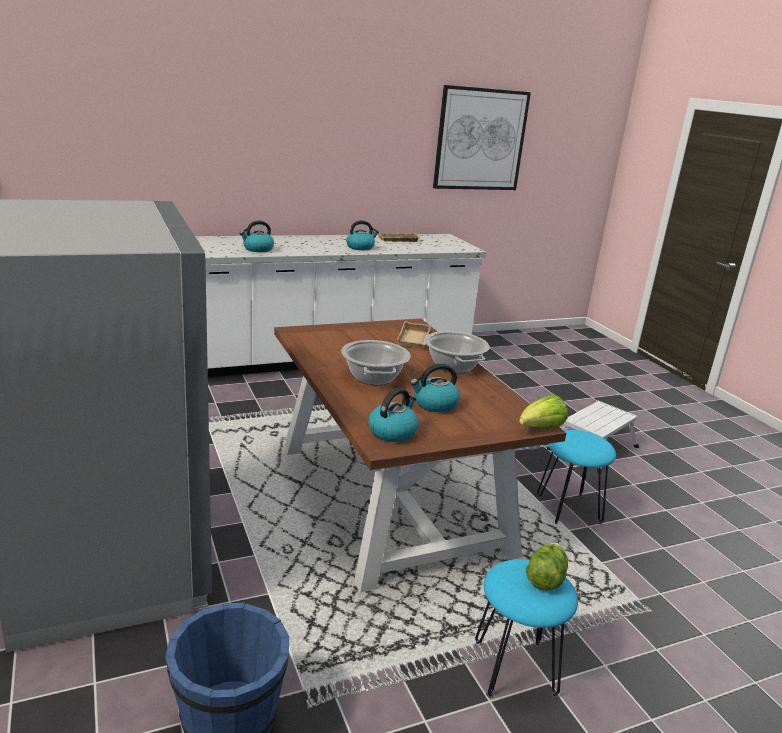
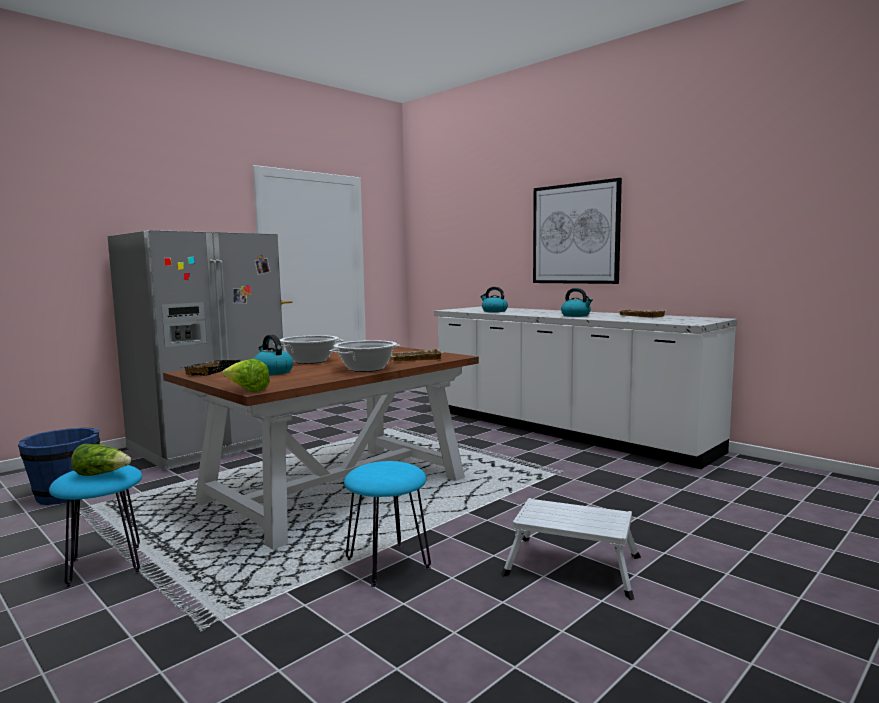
camera: 70 degrees right, 15 degrees down
kettle [368,387,419,442] -> black tray [183,360,241,375]
picture [433,85,531,190] -> picture moved to [533,178,622,284]

